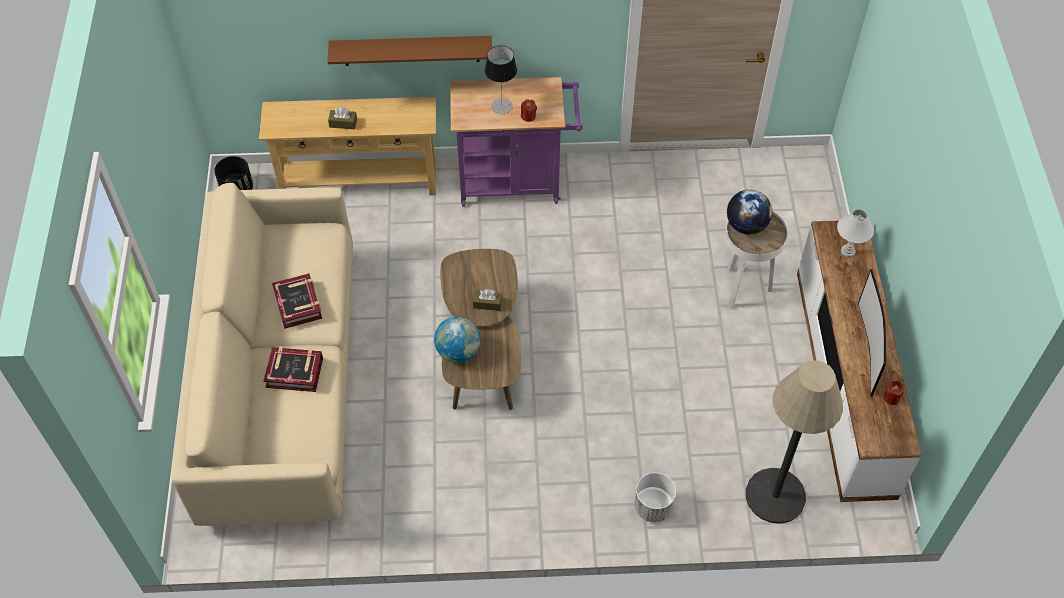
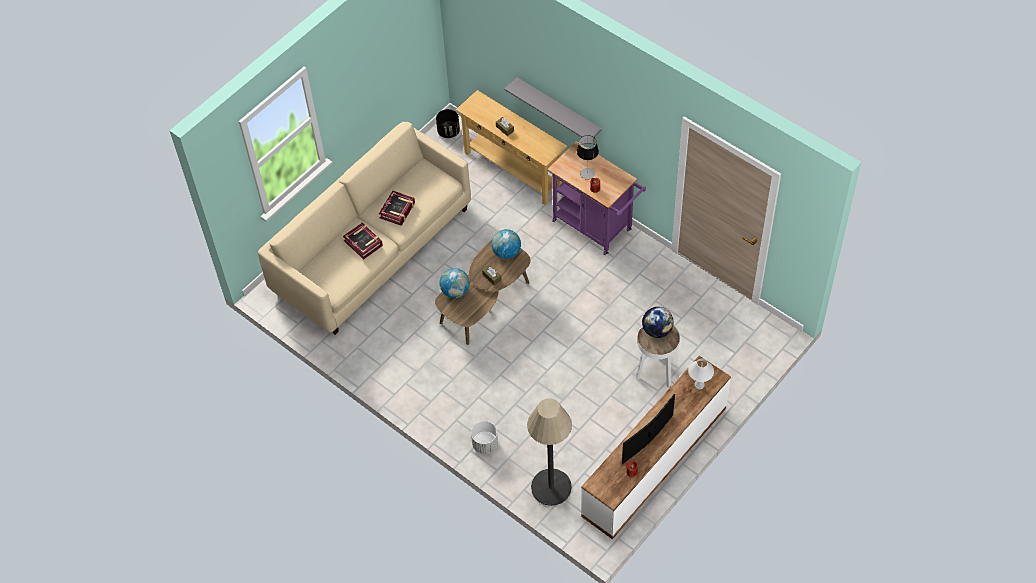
camera: 45 degrees right, 0 degrees up
brown shelf [327,36,492,66] -> grey shelf [504,77,602,138]
none -> globe [491,229,521,259]

